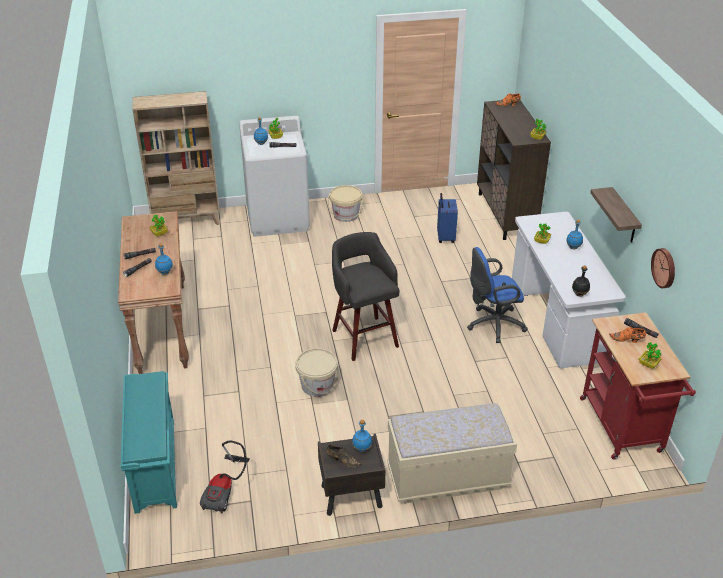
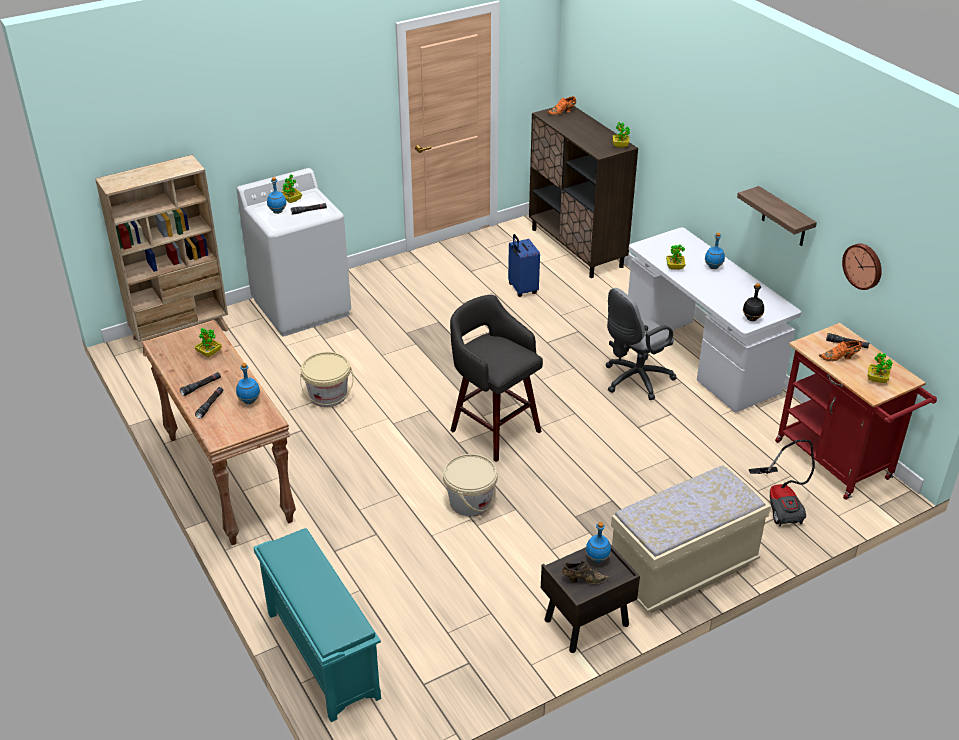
camera: 20 degrees left, 0 degrees up
vacuum cleaner [200,440,250,513] -> vacuum cleaner moved to [749,440,815,526]
beige bucket [328,185,363,222] -> beige bucket moved to [300,352,354,407]
blue office chair [467,247,527,343] -> grey office chair [605,288,677,400]

